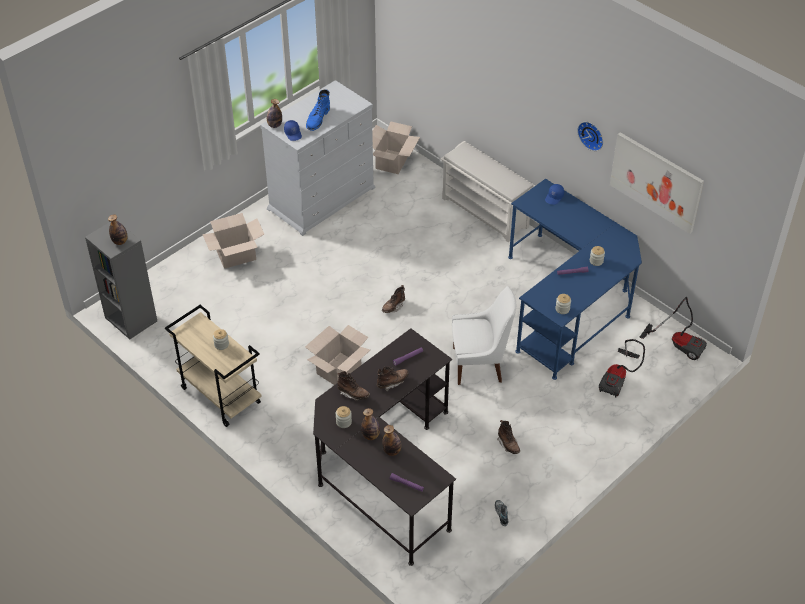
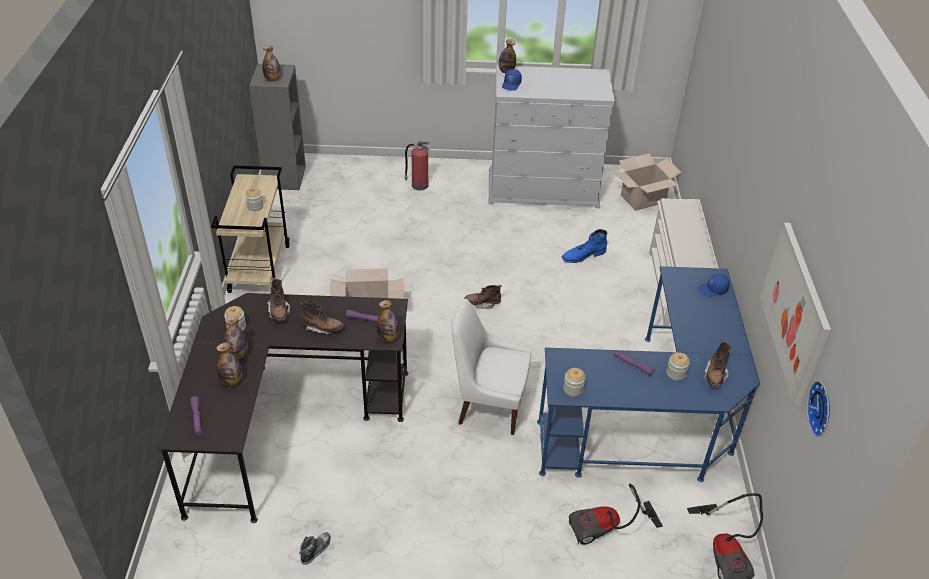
camera: 45 degrees right, 5 degrees down
cardboard box [202,213,264,269] -> fire extinguisher [404,141,430,190]
blue boot [306,89,330,131] -> blue boot moved to [562,229,607,263]
white chair [452,286,516,385] -> white chair turned 150 degrees clockwise [451,299,532,435]
brown boot [497,420,520,454] -> brown boot moved to [704,340,731,387]
wall clock [577,122,603,151] -> wall clock moved to [807,381,830,437]
none -> bottle [376,300,400,342]

